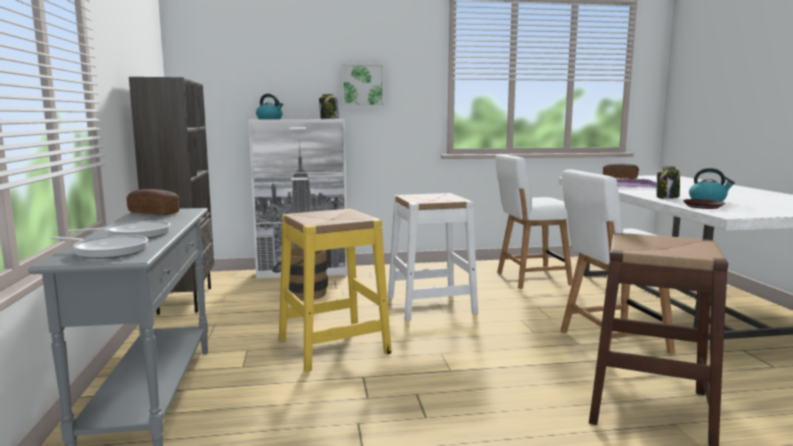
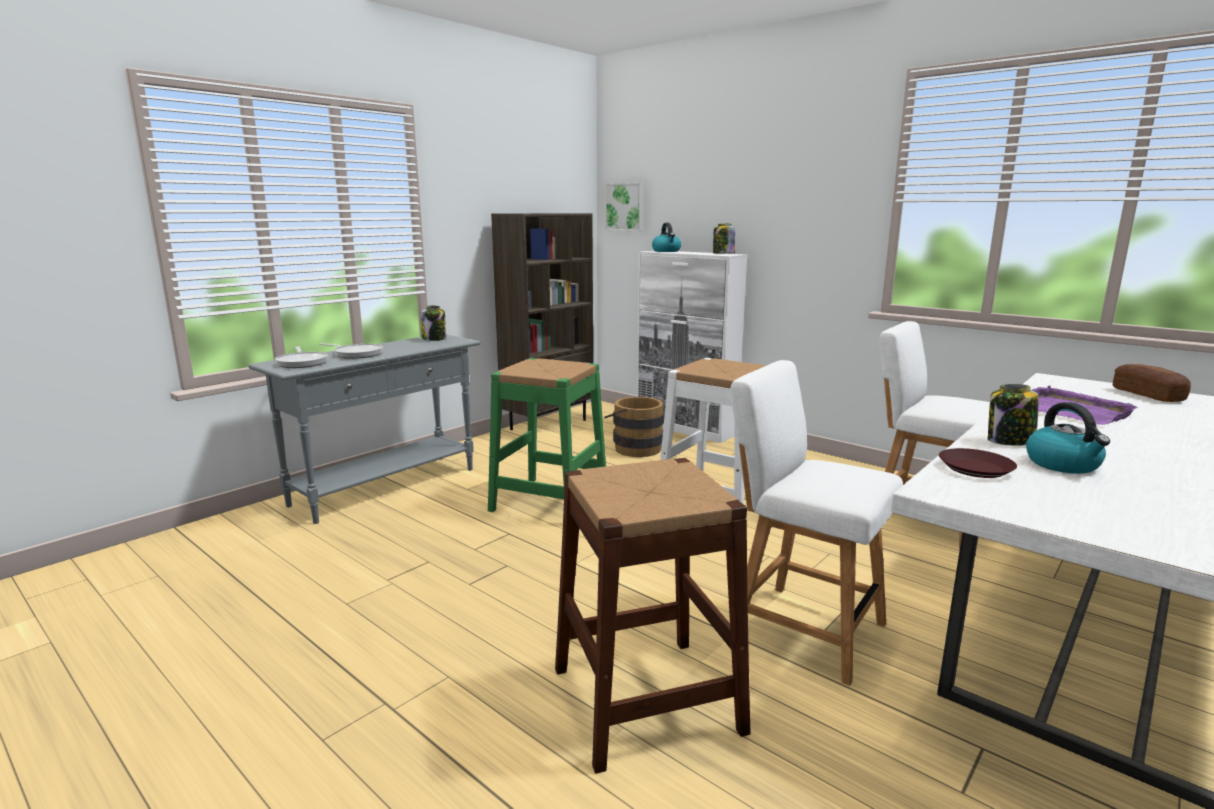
camera: 50 degrees right, 5 degrees up
bread [126,189,179,215] -> jar [421,305,446,341]
yellow stool [279,209,392,372] -> green stool [488,358,606,512]
picture [341,63,384,107] -> picture moved to [605,183,644,231]

